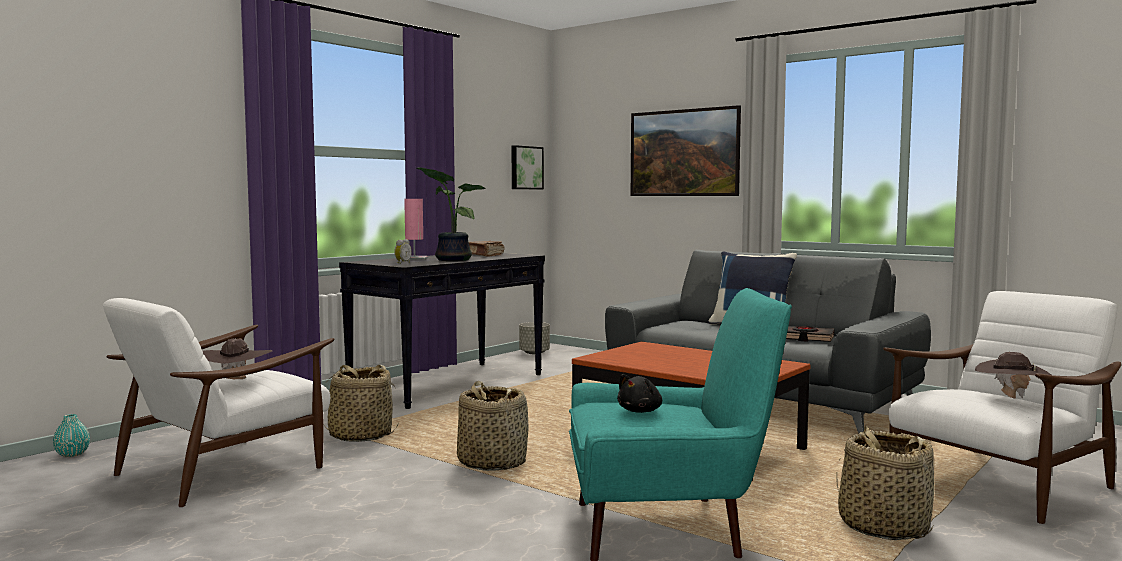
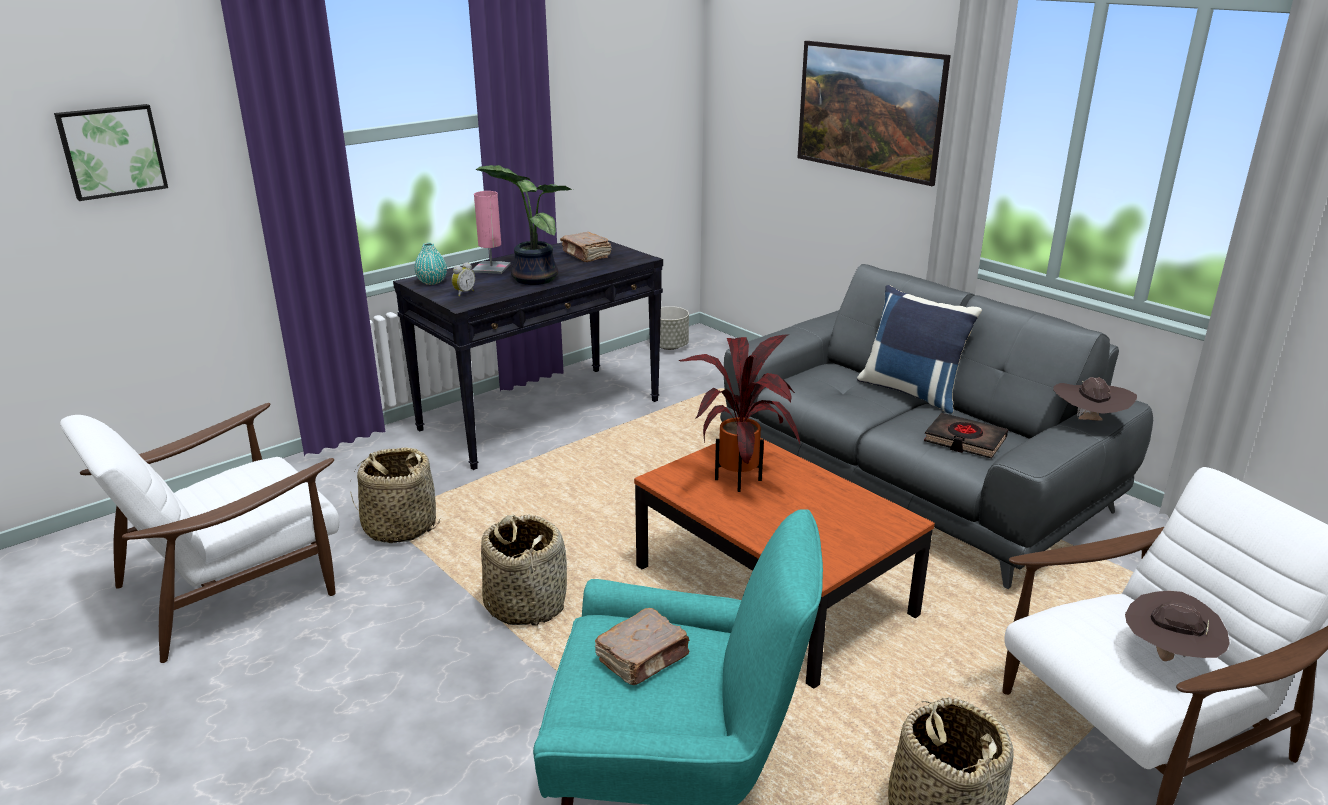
camera: 10 degrees right, 20 degrees up
turquoise vase [53,414,90,457] -> turquoise vase moved to [415,243,447,285]
brown hat [203,339,273,379] -> brown hat moved to [1053,377,1137,421]
picture [512,145,544,189] -> picture moved to [54,104,168,201]
black plush toy [617,374,662,413] -> brown book [595,608,690,685]
none -> potted plant [678,334,800,492]

